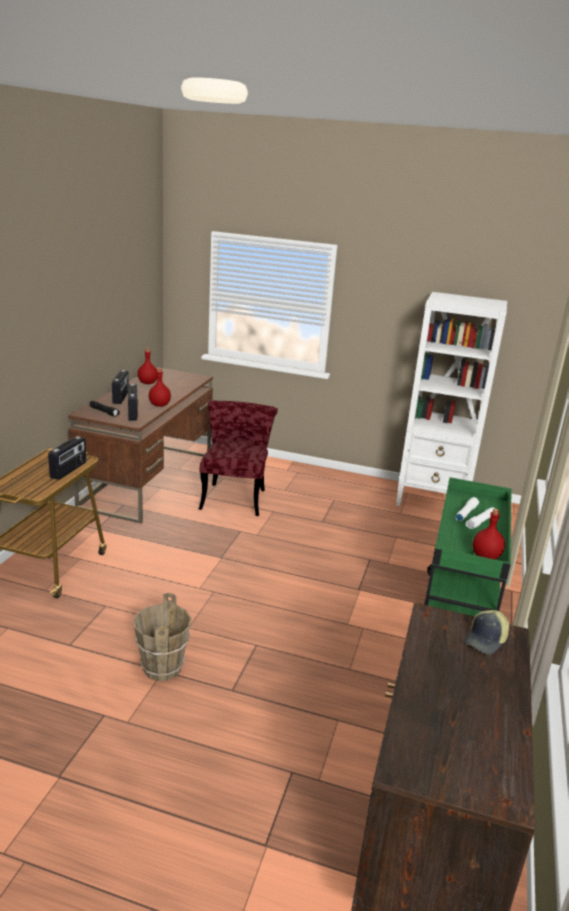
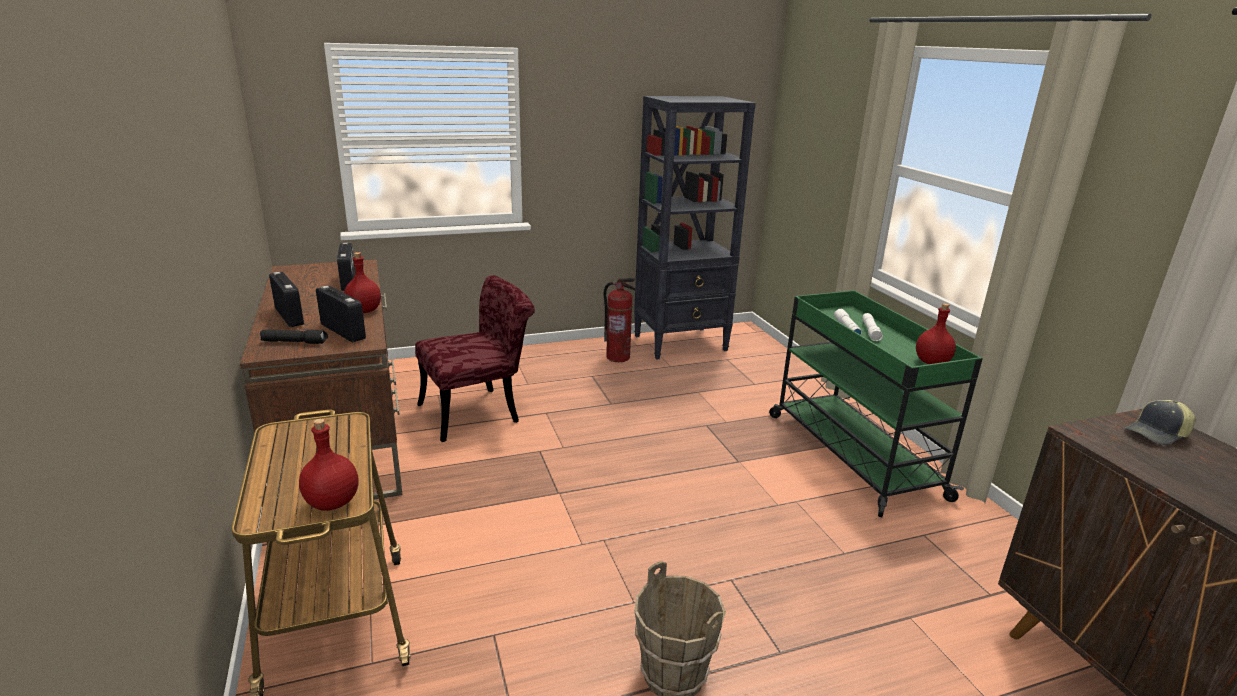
camera: 35 degrees left, 0 degrees up
radio [48,436,86,480] -> radio moved to [337,242,356,291]
red bottle [138,348,157,384] -> red bottle moved to [299,419,359,511]
red chair [199,400,278,516] -> red chair turned 90 degrees clockwise [415,275,535,442]
white bookcase [396,292,507,506] -> black bookcase [634,96,756,360]
cap [463,610,509,655] -> cap turned 60 degrees clockwise [1125,400,1195,445]
none -> fire extinguisher [603,278,637,362]

